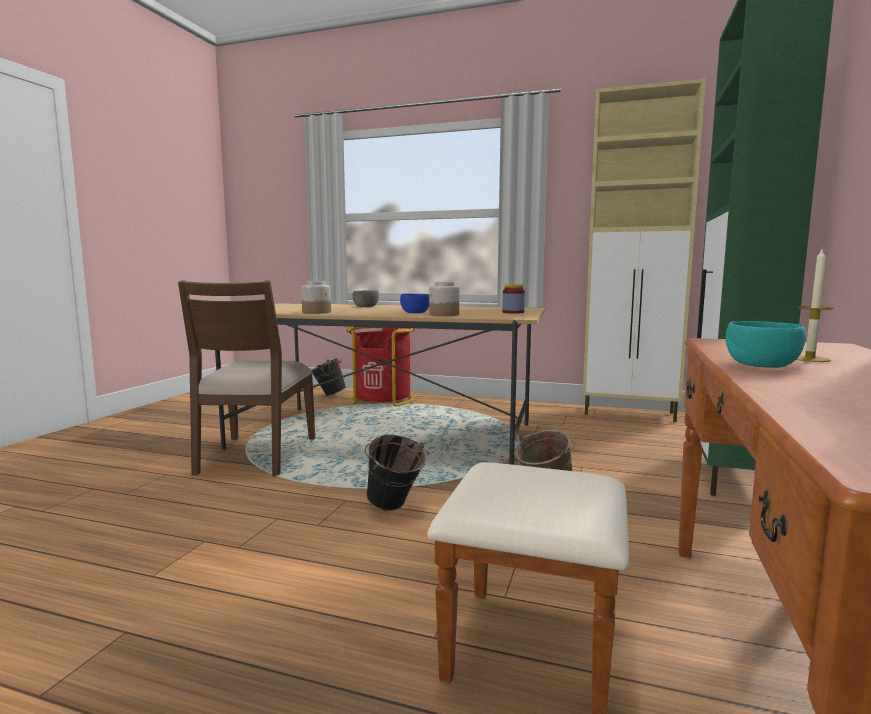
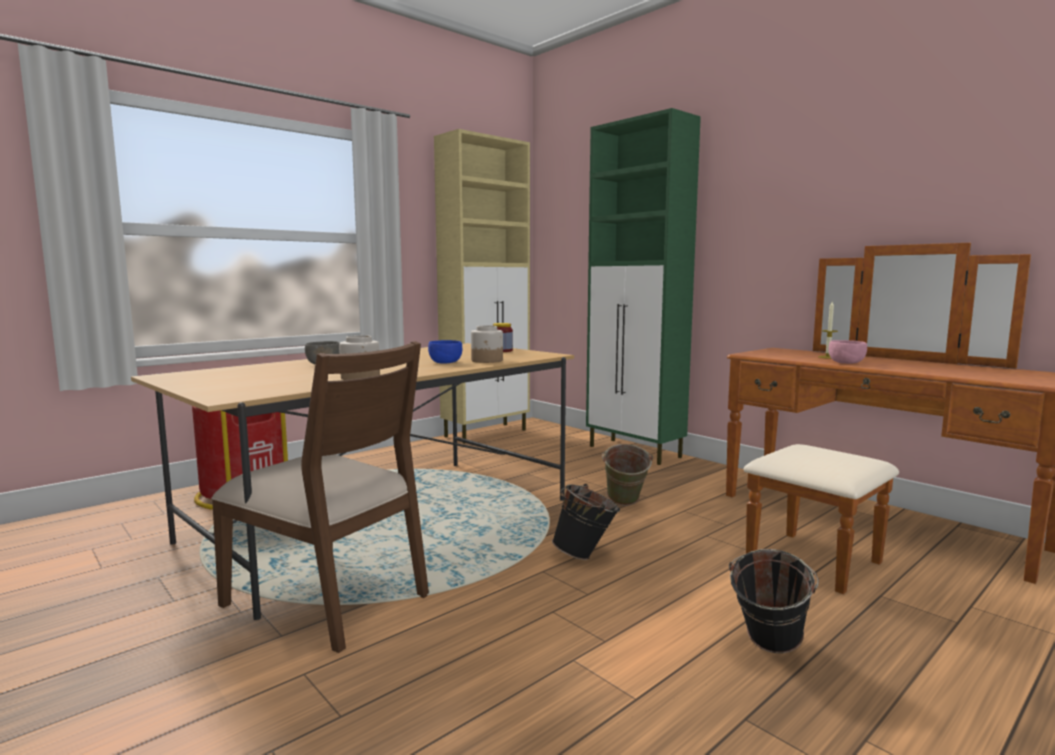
camera: 60 degrees left, 0 degrees up
black bucket [311,358,346,396] -> black bucket moved to [729,549,819,653]
turquoise bowl [726,321,806,368] -> pink bowl [828,340,867,364]

